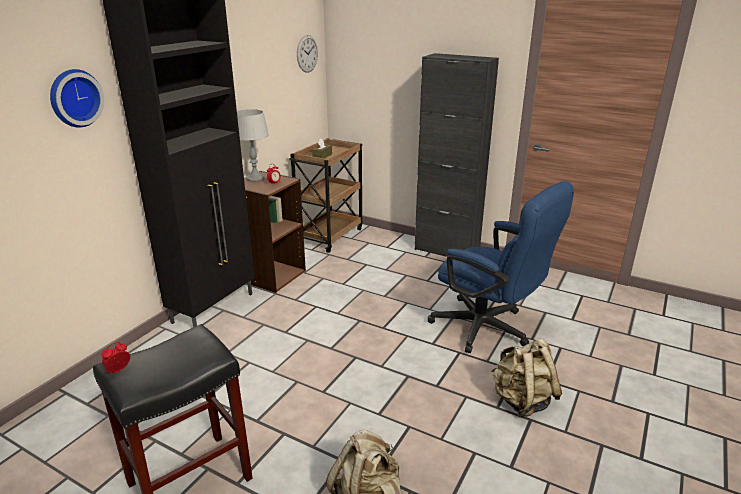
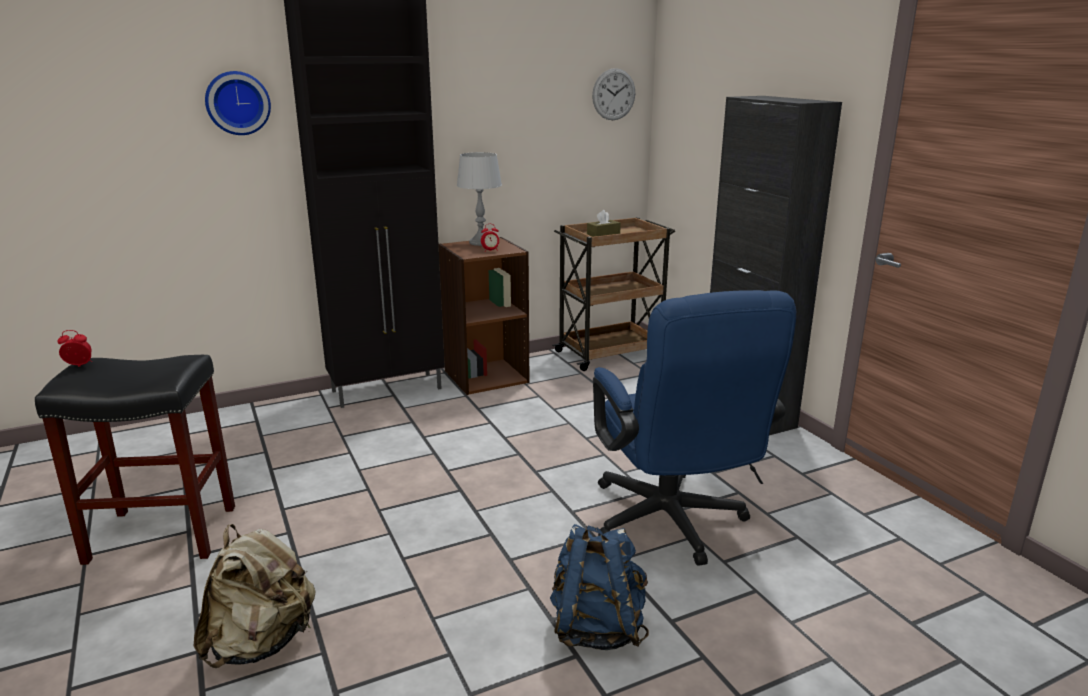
camera: 35 degrees right, 5 degrees down
beige backpack [492,338,562,417] -> blue backpack [550,524,649,650]

